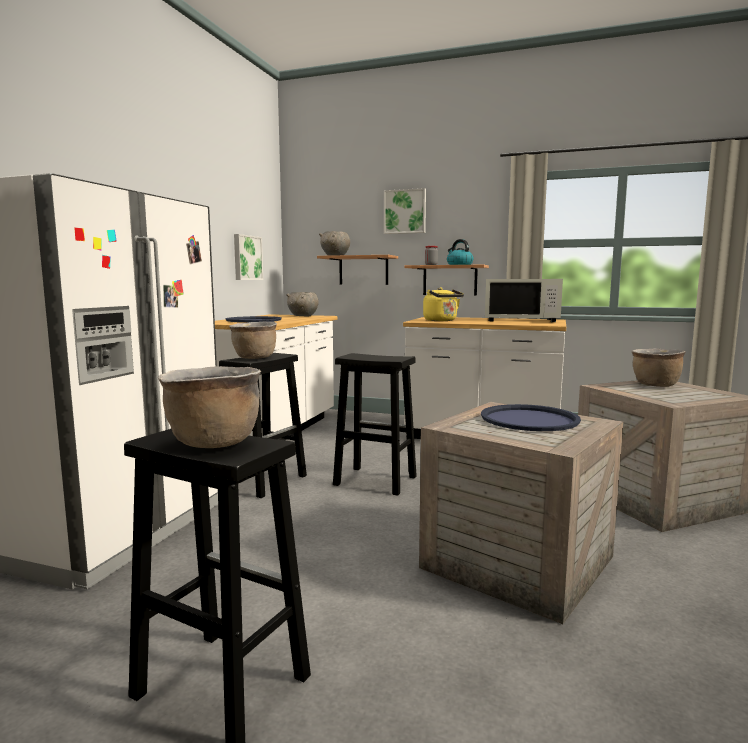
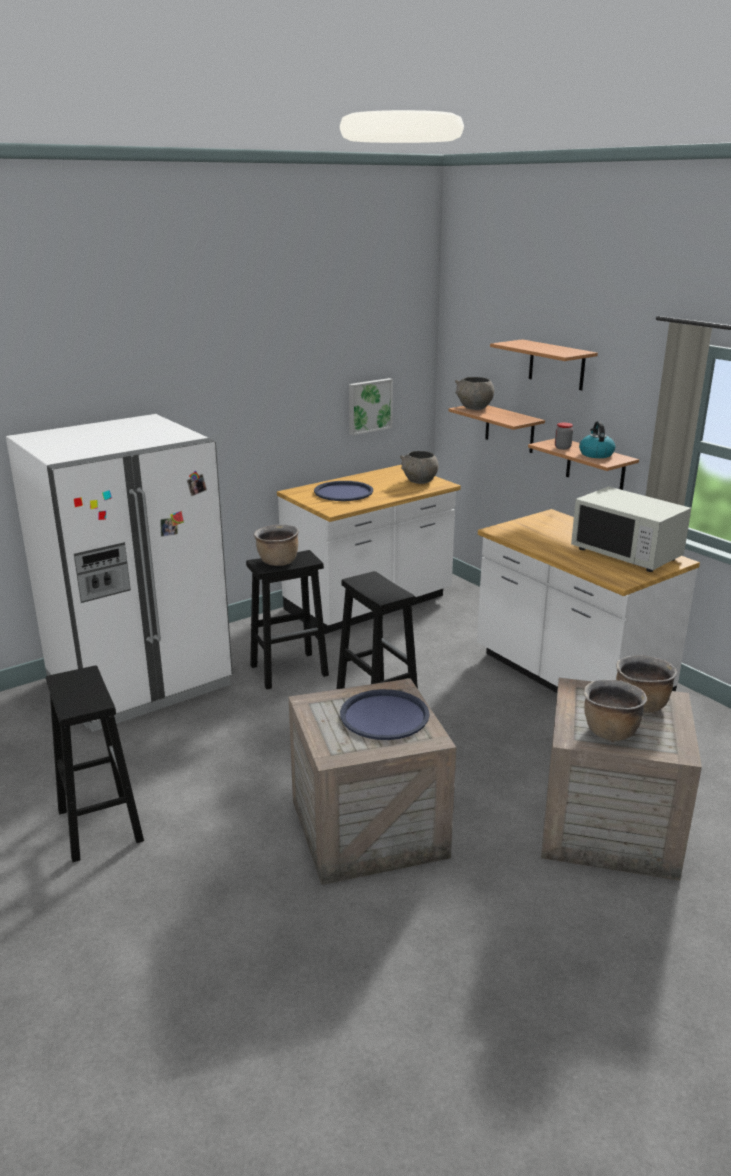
camera: 35 degrees right, 15 degrees up
brown cooking pot [158,366,261,448] -> brown cooking pot moved to [584,679,647,741]
picture [384,188,426,234] -> shelf [490,339,598,390]
yellow kettle [423,287,464,321] -> none

